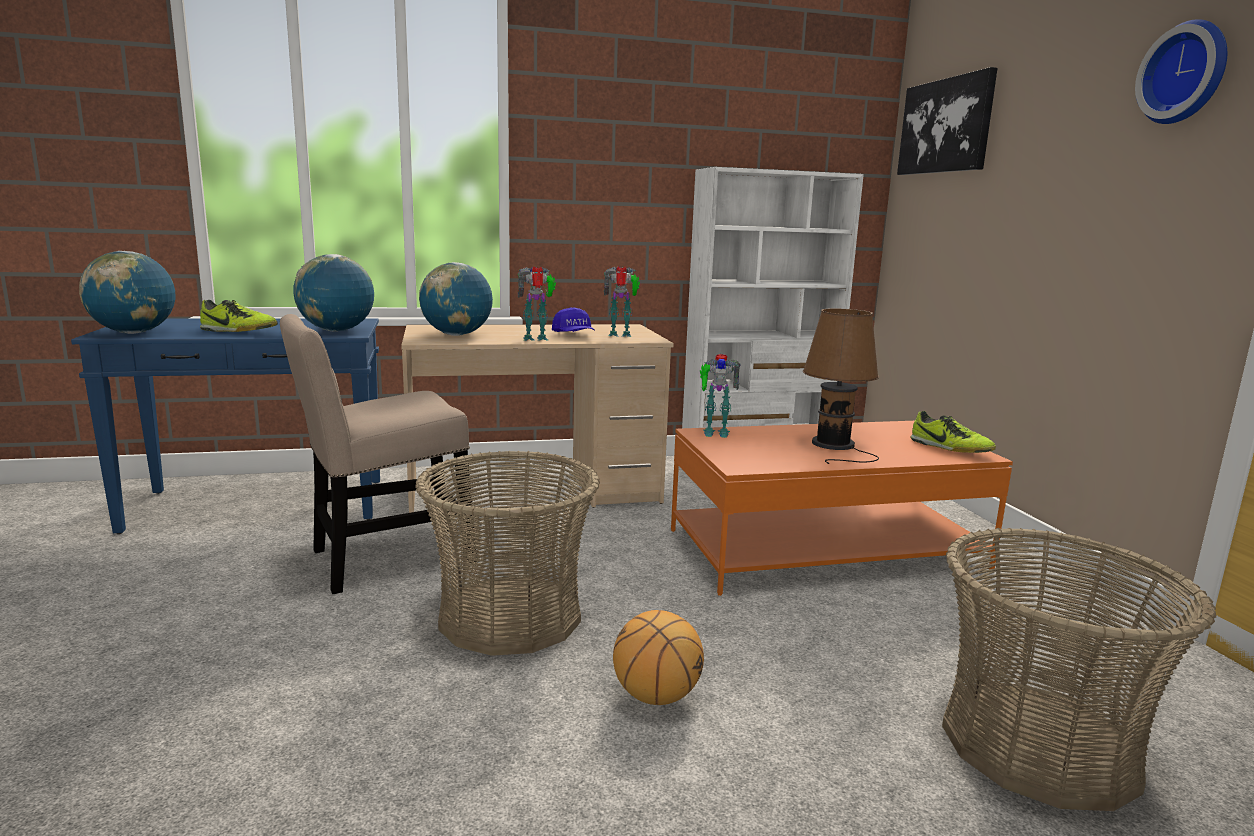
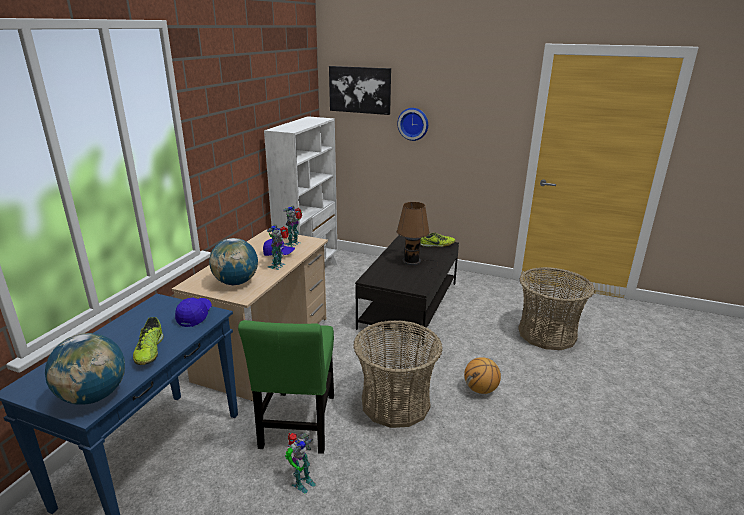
camera: 55 degrees left, 10 degrees up
shoe [200,300,278,332] -> shoe turned 120 degrees clockwise [133,317,164,365]
beige chair [280,314,477,594] -> green chair [238,320,334,454]
globe [293,254,374,331] -> blue cap [175,298,212,327]
orange coffee table [671,421,1013,596] -> black coffee table [355,235,459,345]
toy robot [700,354,741,438] -> toy robot moved to [285,433,316,494]
wall clock [1135,19,1227,124] -> wall clock moved to [397,108,428,141]

